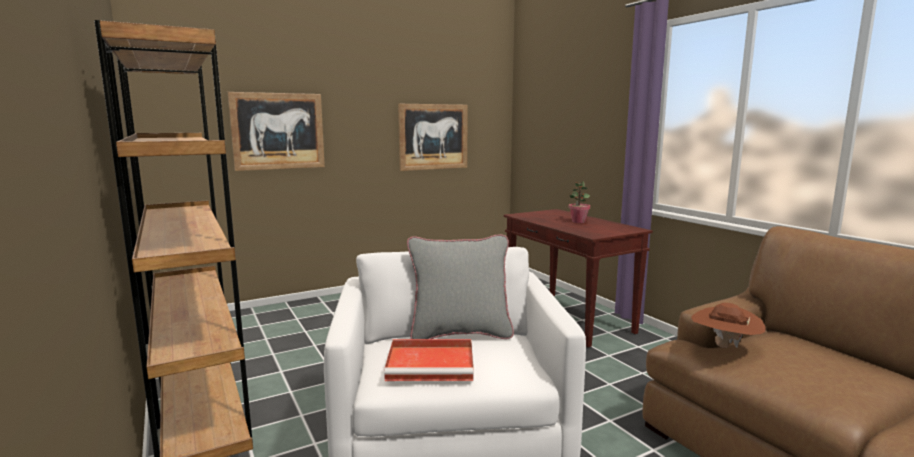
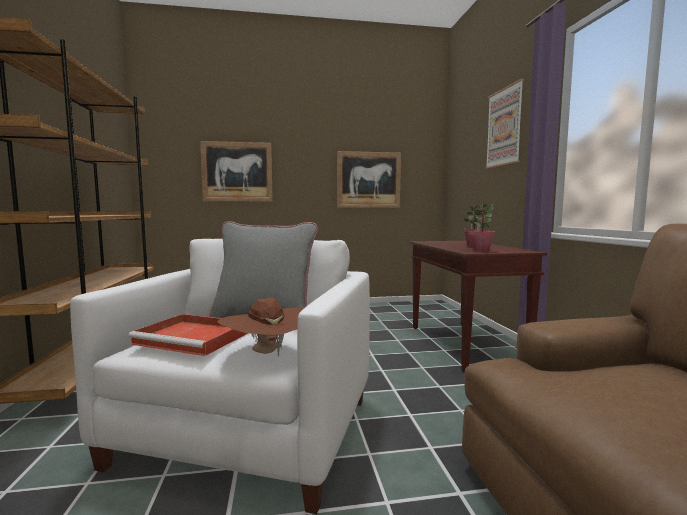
camera: 20 degrees right, 5 degrees down
brown hat [691,303,765,348] -> brown hat moved to [217,298,304,356]
none -> potted plant [469,204,495,251]
none -> picture [485,79,524,169]

